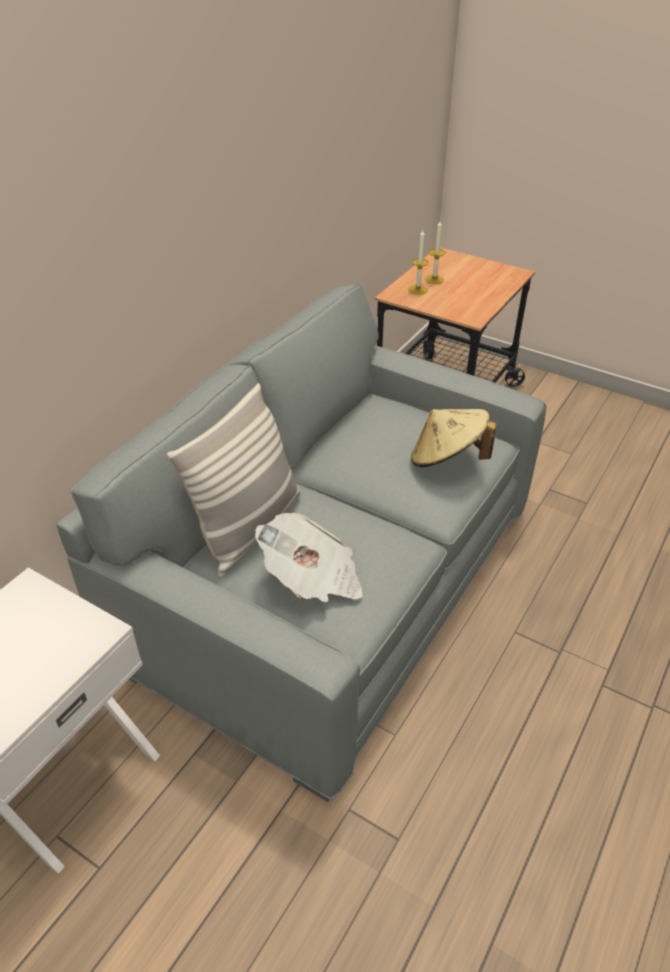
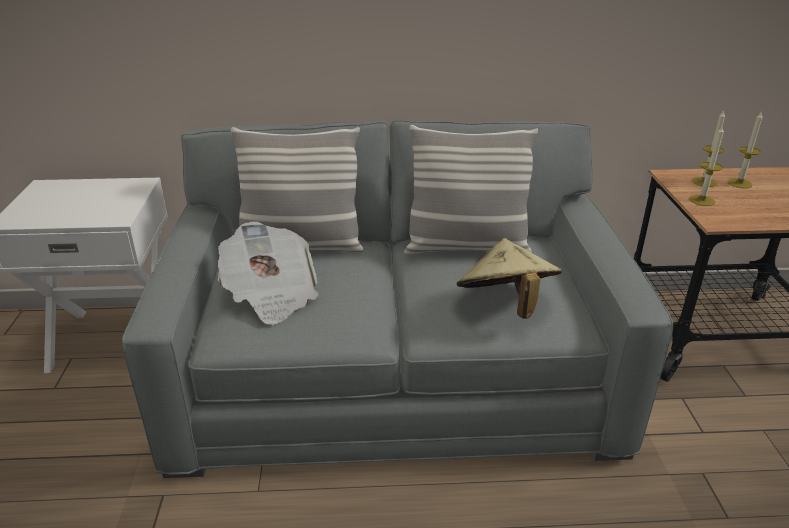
camera: 55 degrees right, 10 degrees down
none -> pillow [404,125,538,254]
none -> candle [689,125,724,206]

